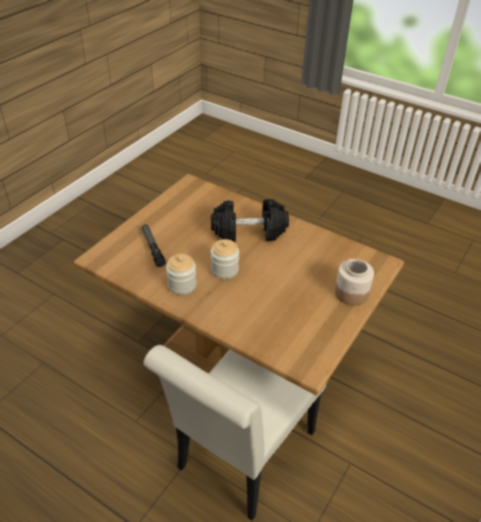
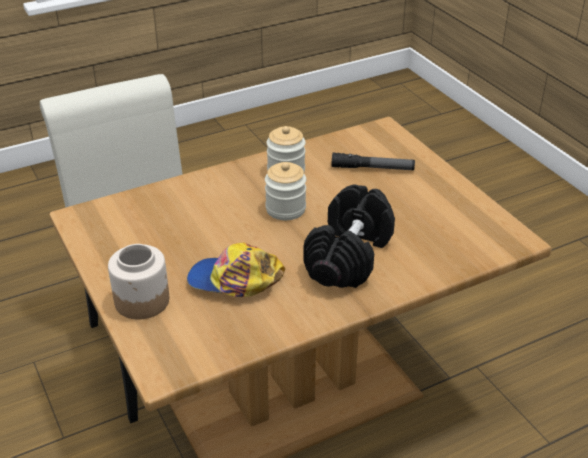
camera: 120 degrees right, 5 degrees down
none -> cap [187,243,285,297]

